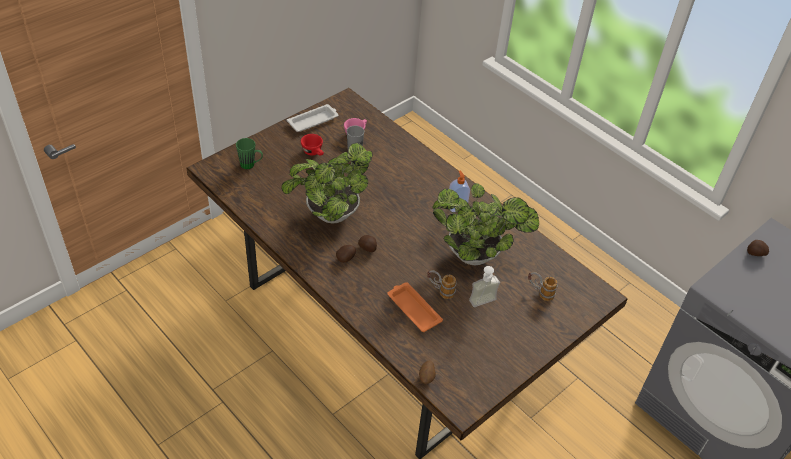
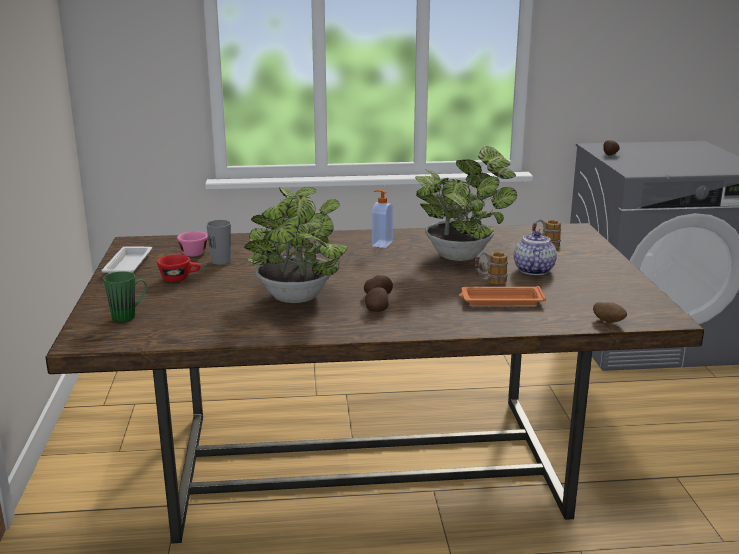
camera: 50 degrees left, 25 degrees down
soap dispenser [469,266,500,307] -> teapot [514,231,557,275]

